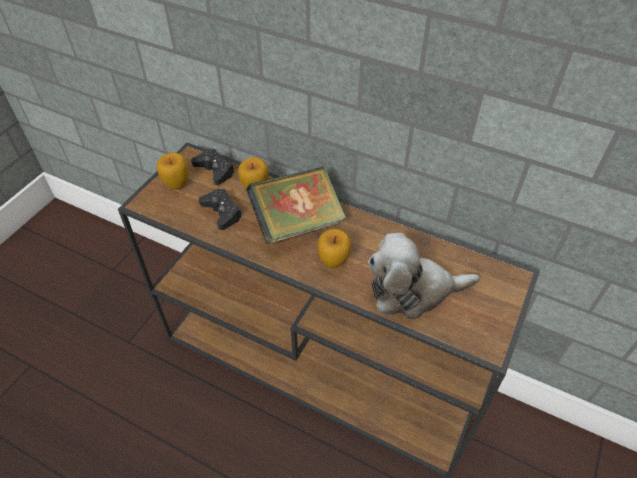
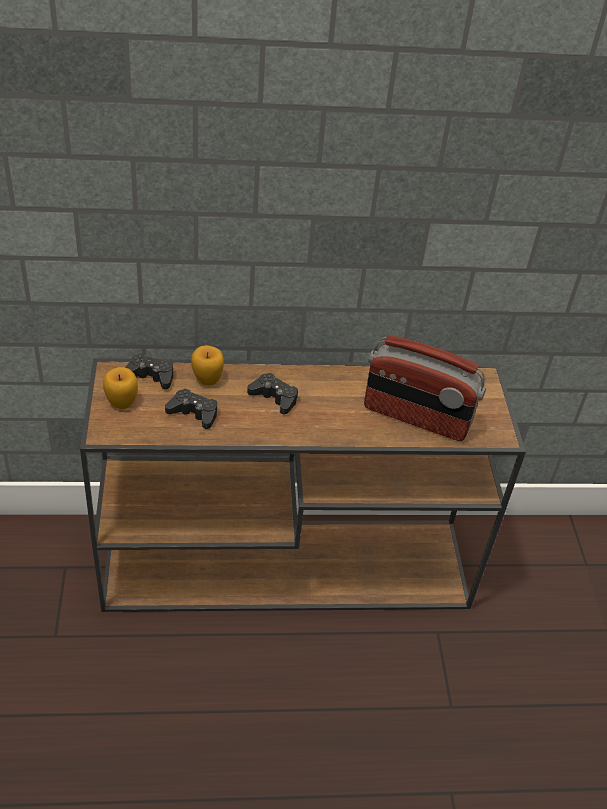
camera: 35 degrees left, 5 degrees down
book [246,166,346,244] -> black game controller [247,373,298,414]
apple [318,229,351,269] -> none
plush toy [368,233,480,320] -> radio [364,335,486,441]

